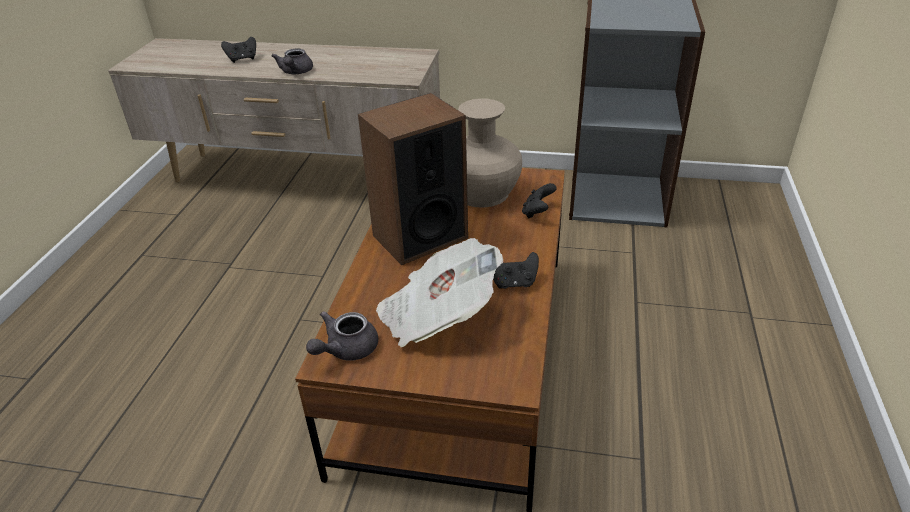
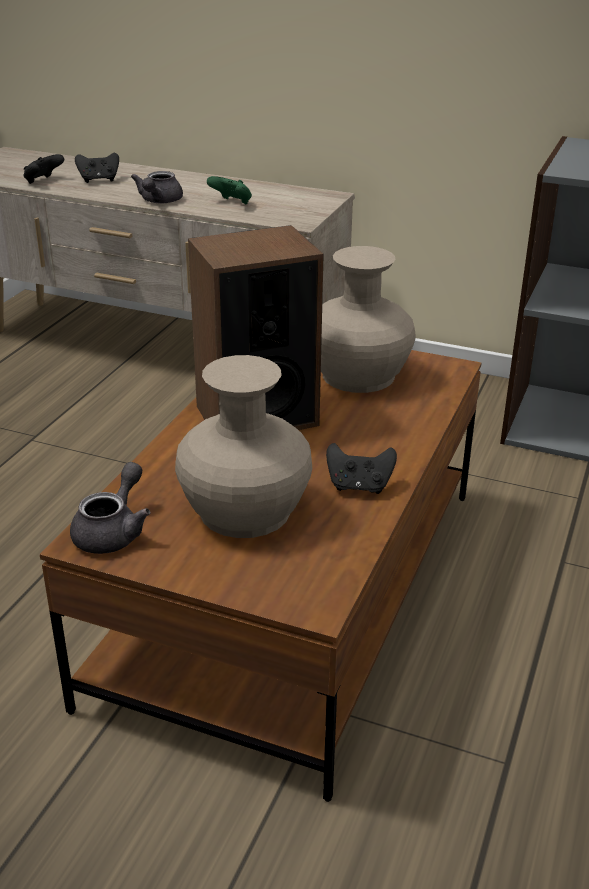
camera: 10 degrees right, 5 degrees down
grey teapot [306,311,378,361] -> grey teapot turned 150 degrees clockwise [70,462,151,554]
newspaper [376,238,503,347] -> beige vase [175,355,312,538]
black game controller [522,183,557,218] -> black game controller moved to [23,154,64,184]
none -> green game controller [207,176,252,204]

